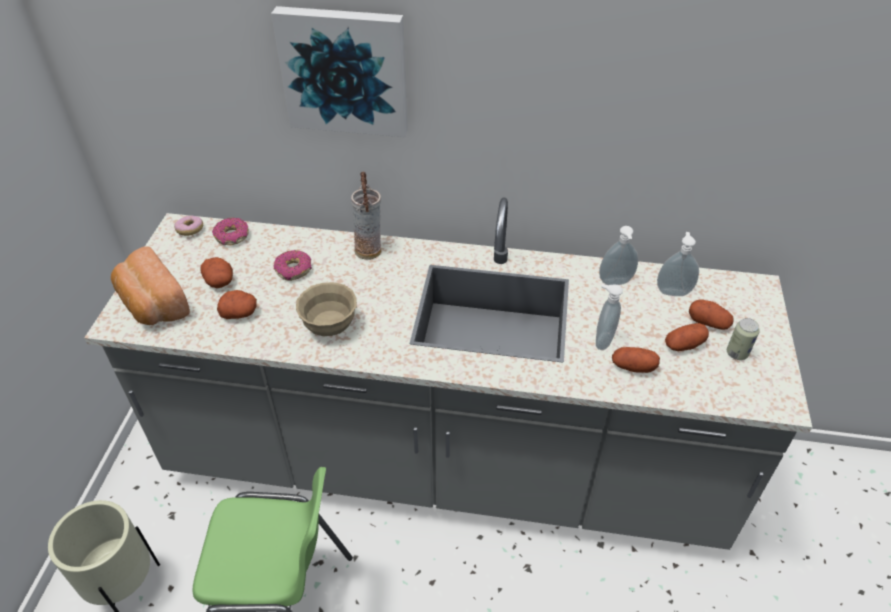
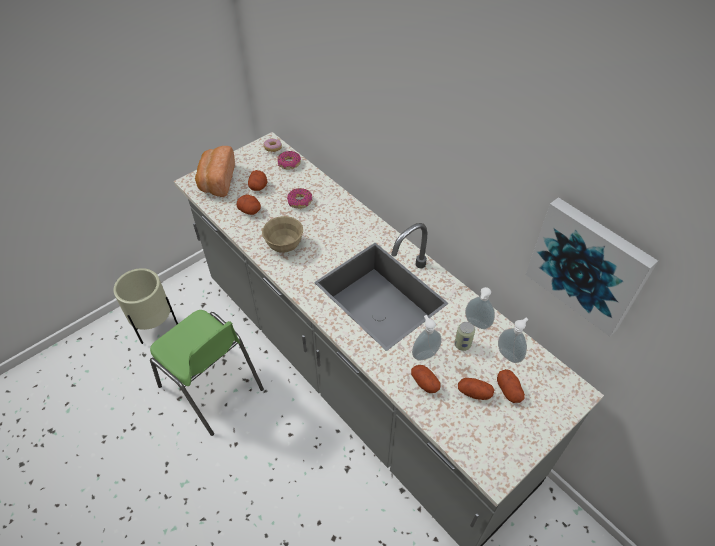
camera: 40 degrees right, 5 degrees up
picture [271,6,408,137] -> picture moved to [526,197,658,337]
vase [351,172,382,260] -> none
can [727,318,760,360] -> can moved to [454,322,475,351]

